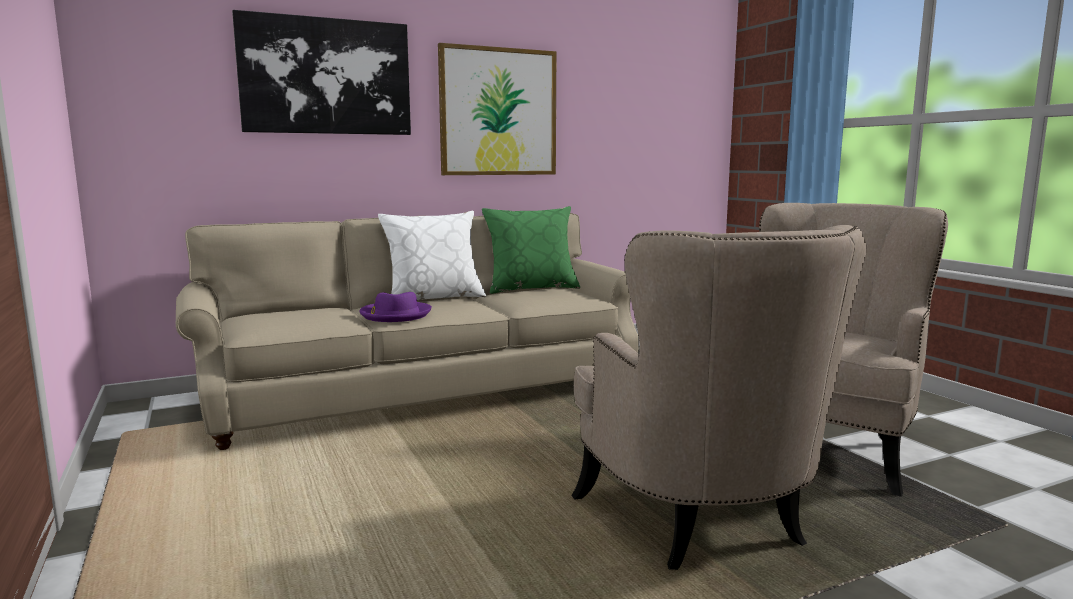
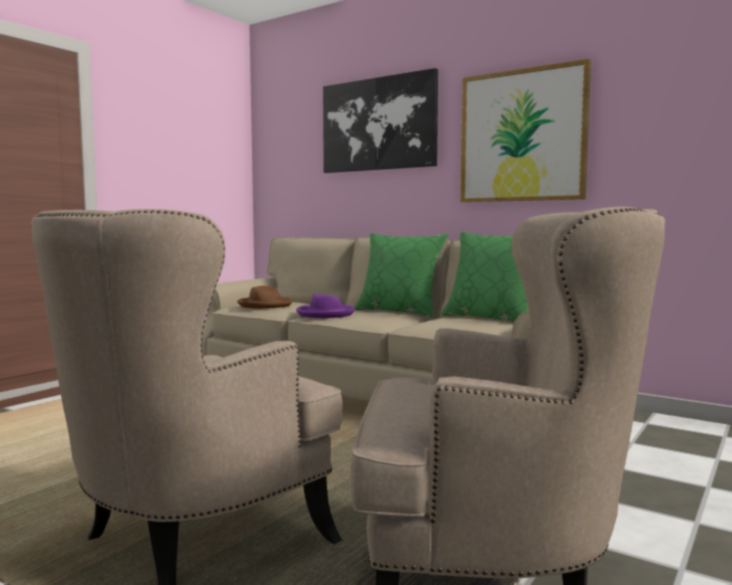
camera: 60 degrees right, 5 degrees down
white pillow [378,211,486,300] -> green pillow [354,233,448,317]
none -> brown hat [237,286,293,309]

